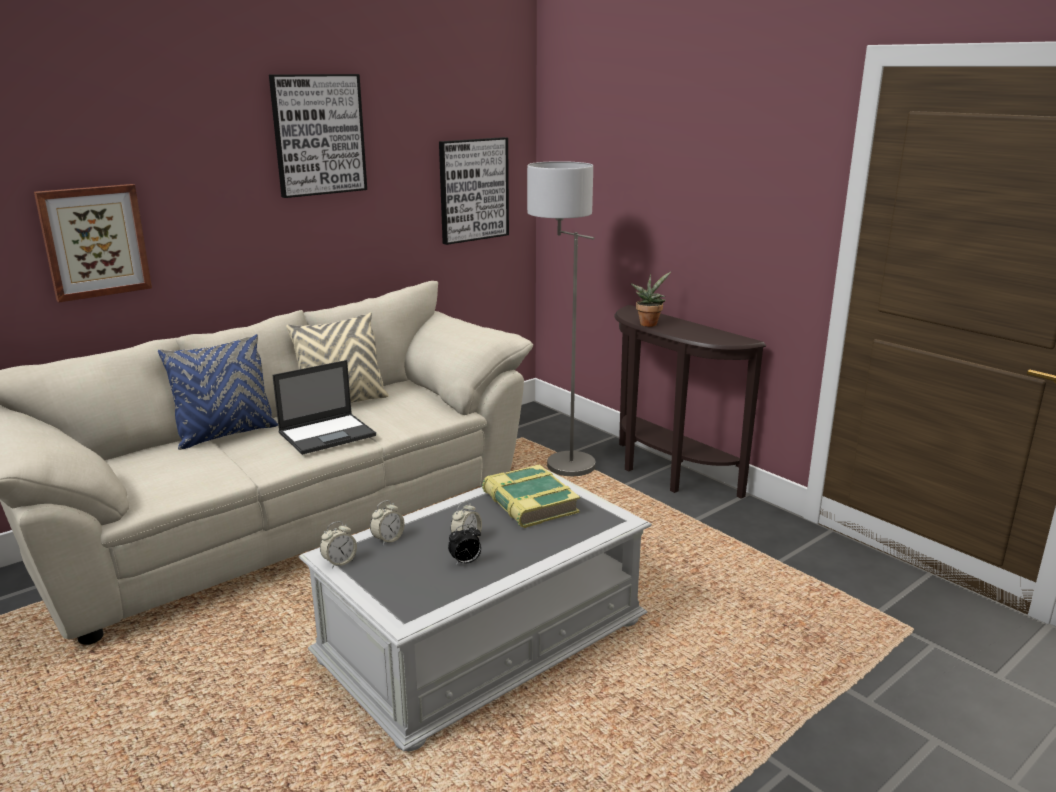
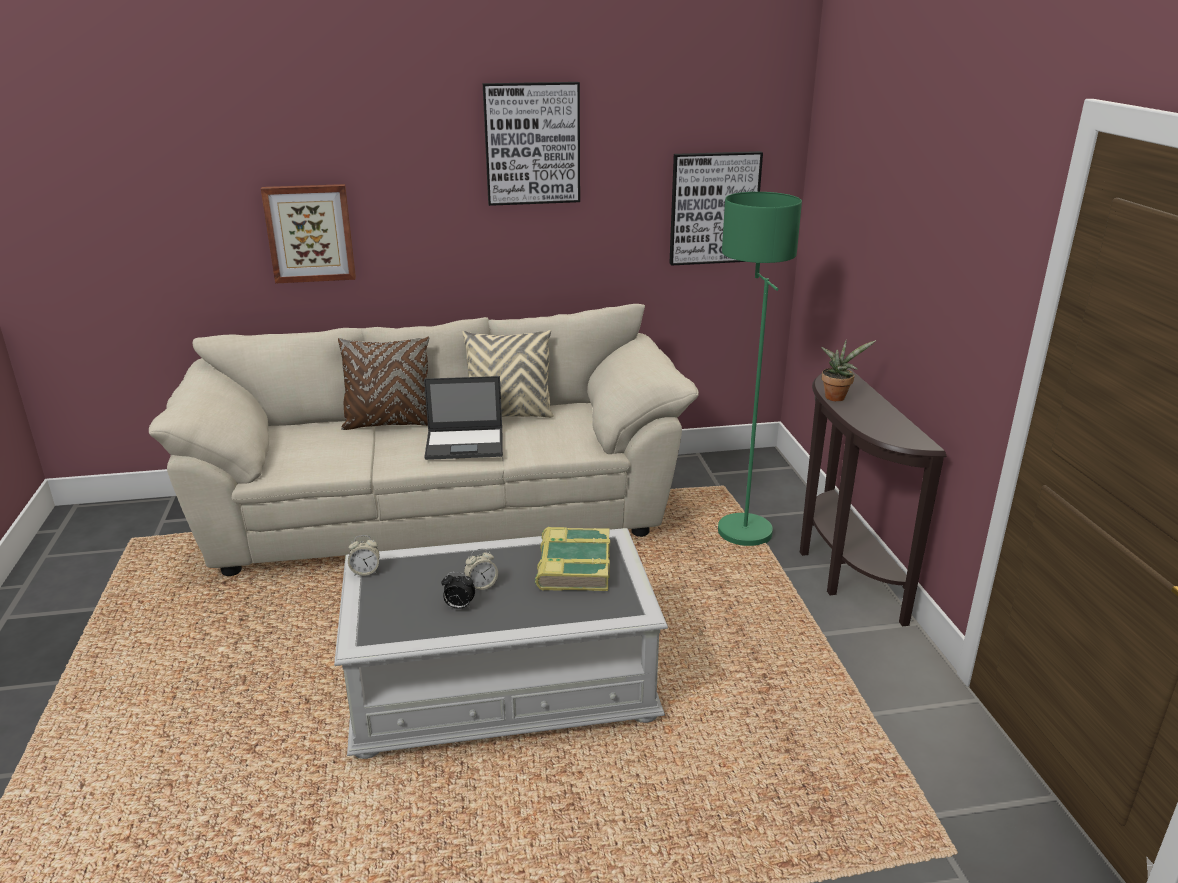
camera: 30 degrees right, 5 degrees up
blue pillow [158,334,278,450] -> brown pillow [338,337,429,430]
alarm clock [370,500,405,545] -> none
grey floor lamp [527,161,596,476] -> green floor lamp [718,192,802,546]

